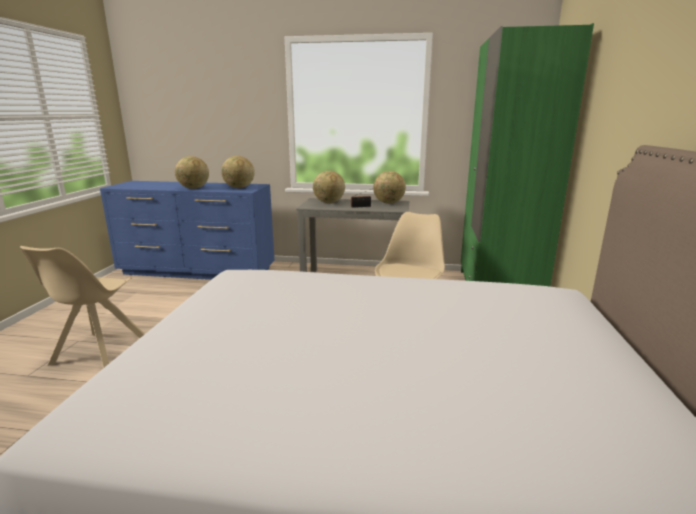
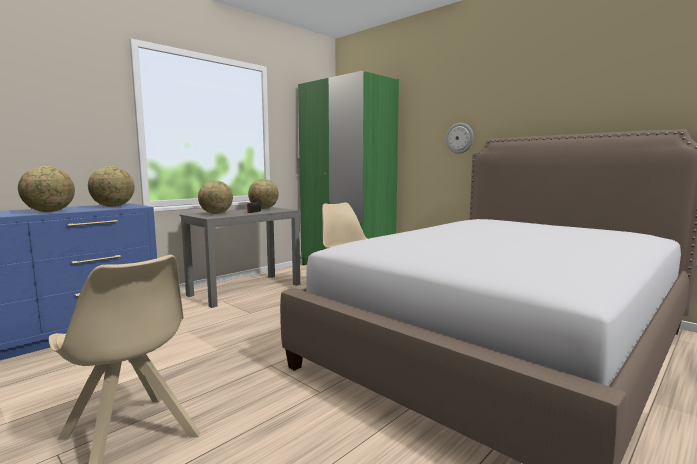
camera: 55 degrees left, 10 degrees down
none -> wall clock [446,123,473,154]

